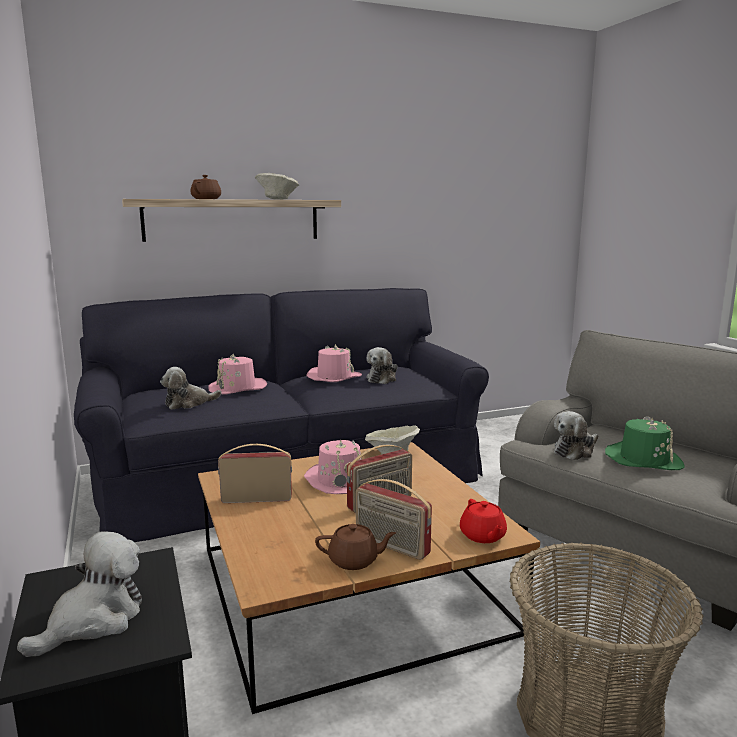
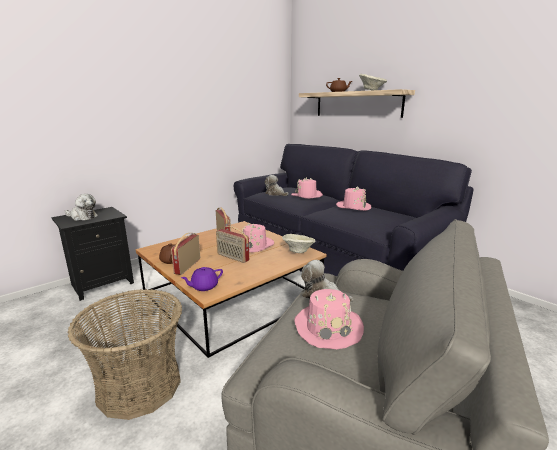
camera: 70 degrees right, 5 degrees up
plush toy [367,347,398,384] -> none
red teapot [460,499,507,543] -> purple teapot [181,267,223,291]
green hat [605,416,685,470] -> pink hat [294,289,364,349]

